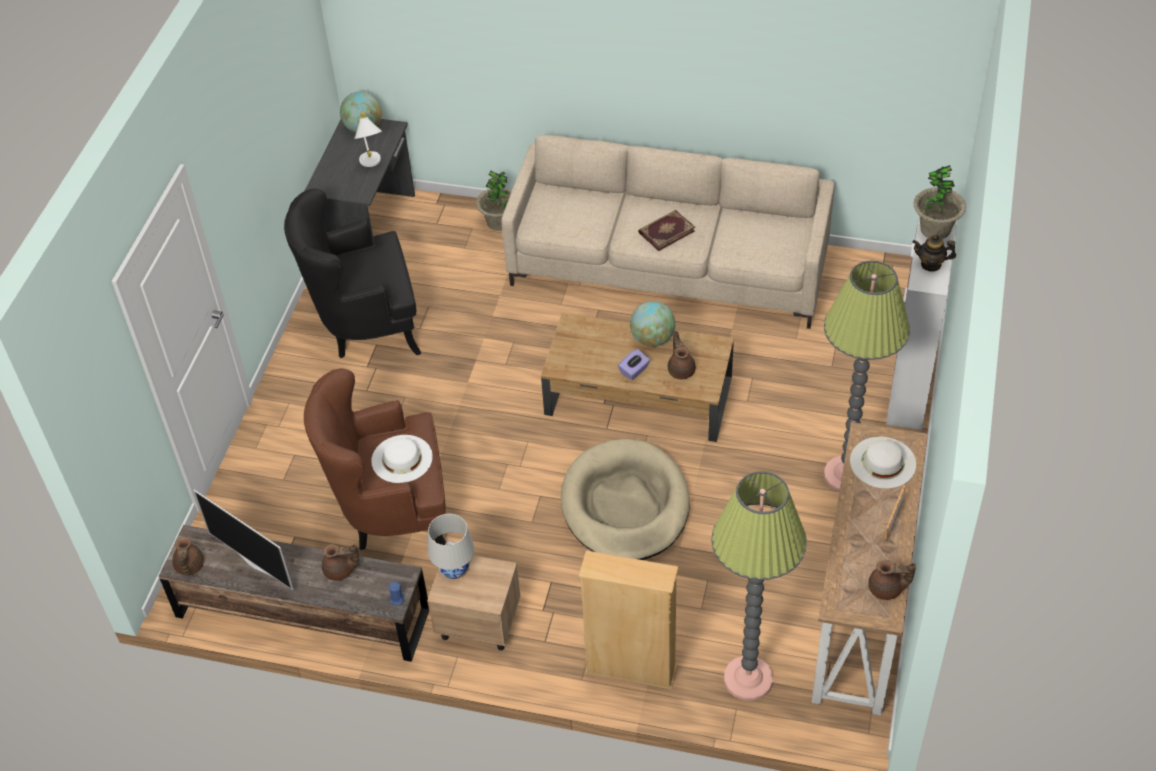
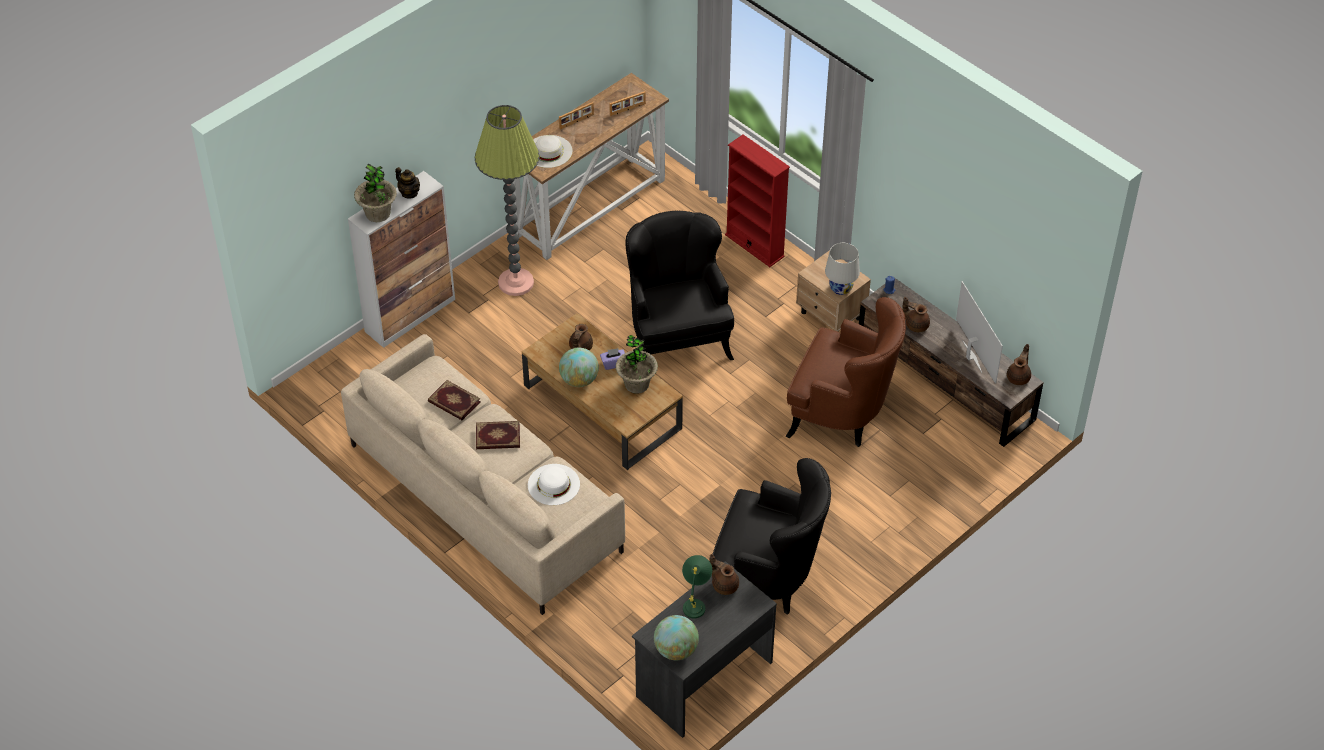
camera: 150 degrees left, 0 degrees up
white table lamp [354,112,382,167] -> green table lamp [682,555,712,618]
white hat [371,435,433,483] -> white hat moved to [528,464,580,505]
potted plant [476,171,512,231] -> potted plant moved to [616,335,658,394]
beige dog bed [561,439,690,560] -> black armchair [625,210,734,360]
beige bookcase [579,550,678,690] -> red bookcase [725,135,790,267]
floor lamp [711,471,807,701] -> none
brown teapot [868,560,916,600] -> brown teapot moved to [709,554,739,595]
none -> book [428,380,481,420]
none -> picture frame [609,91,646,116]

